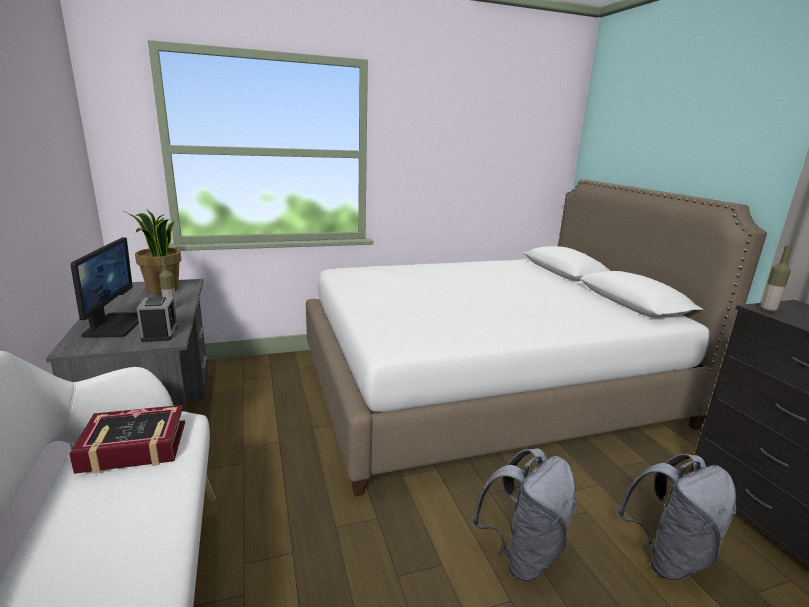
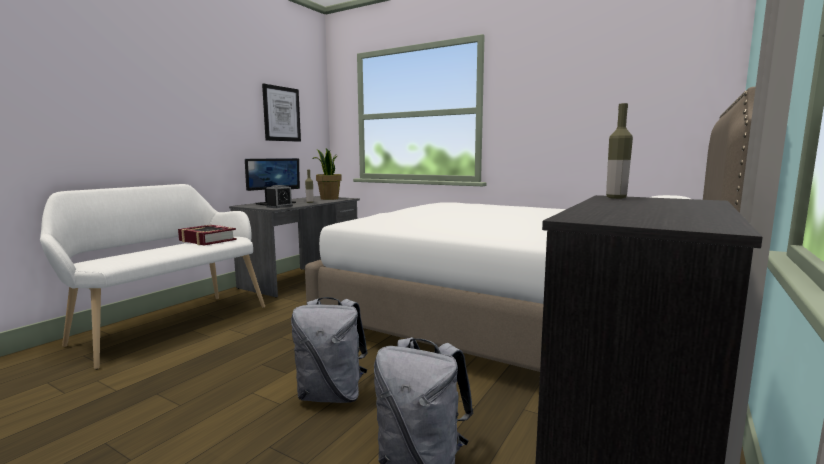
camera: 50 degrees right, 10 degrees down
none -> picture [262,84,301,142]

